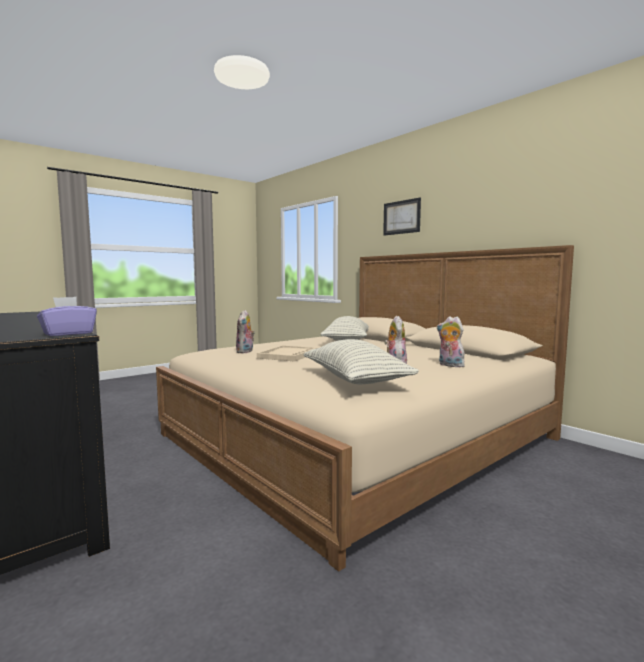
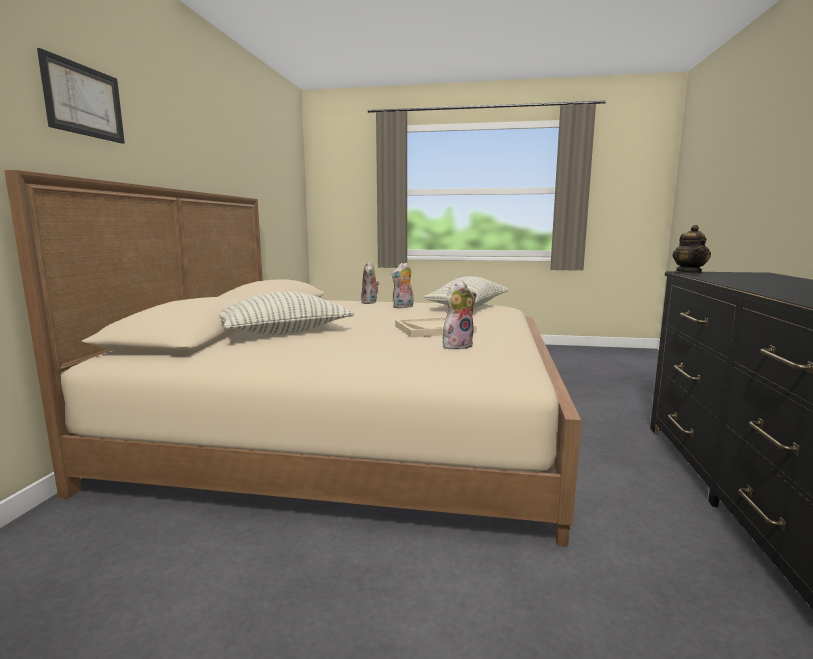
camera: 130 degrees left, 5 degrees up
purple tissue box [37,297,97,336] -> teapot [672,225,711,273]

